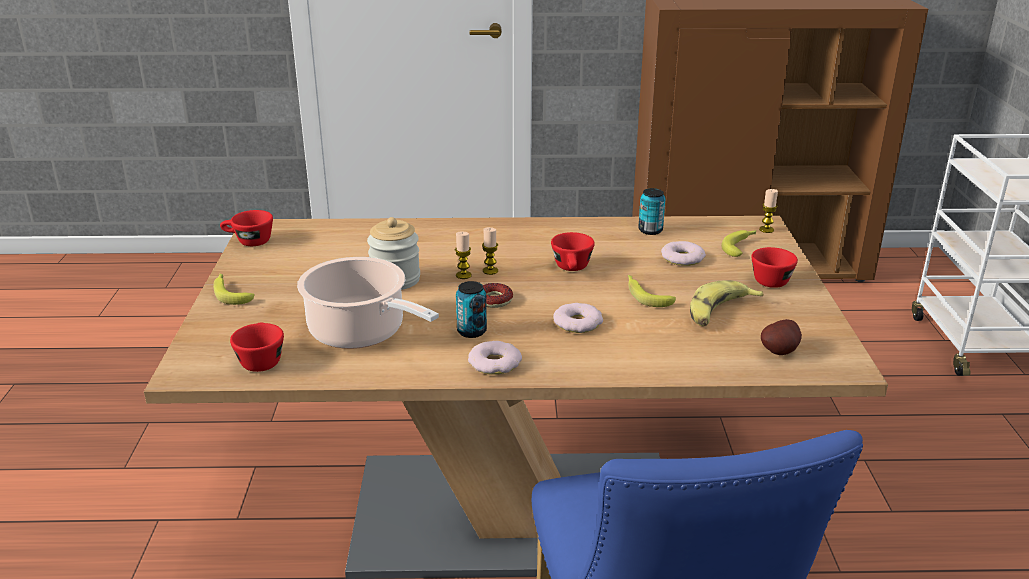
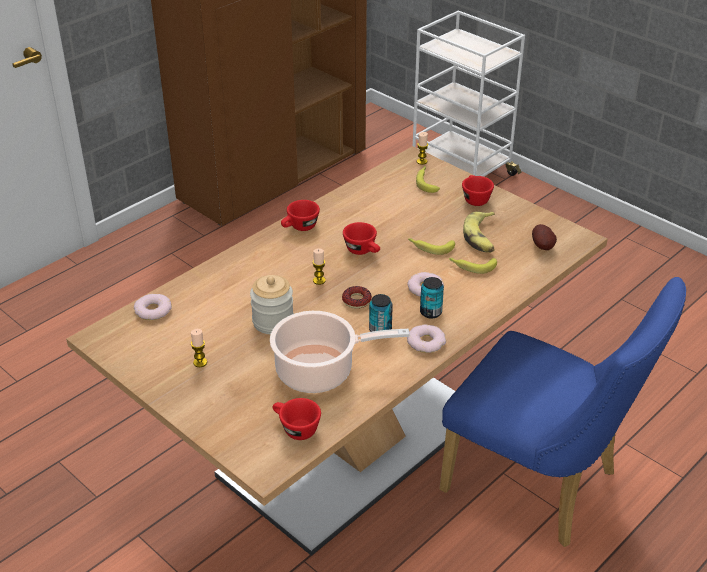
camera: 45 degrees left, 10 degrees up
banana [213,274,255,305] -> banana moved to [448,258,497,274]
red cup [220,210,273,246] -> red cup moved to [281,200,320,231]
candle [455,232,472,279] -> candle moved to [191,329,207,367]
can [638,188,665,235] -> can moved to [420,277,444,318]
donut [661,241,706,266] -> donut moved to [134,294,172,320]

